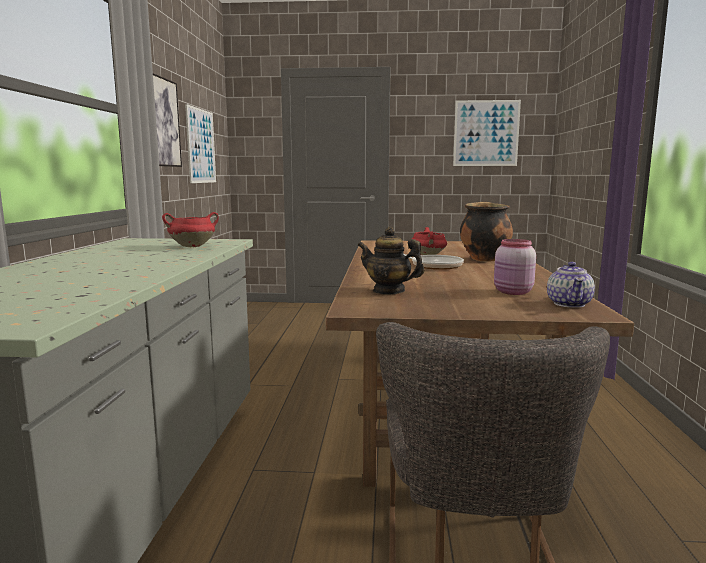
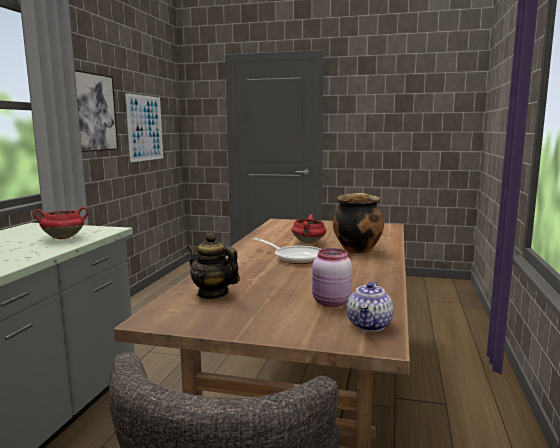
camera: 10 degrees right, 0 degrees up
picture [453,100,521,166] -> none

